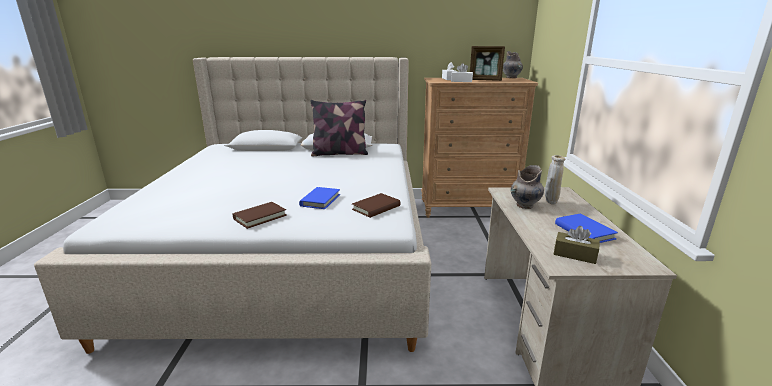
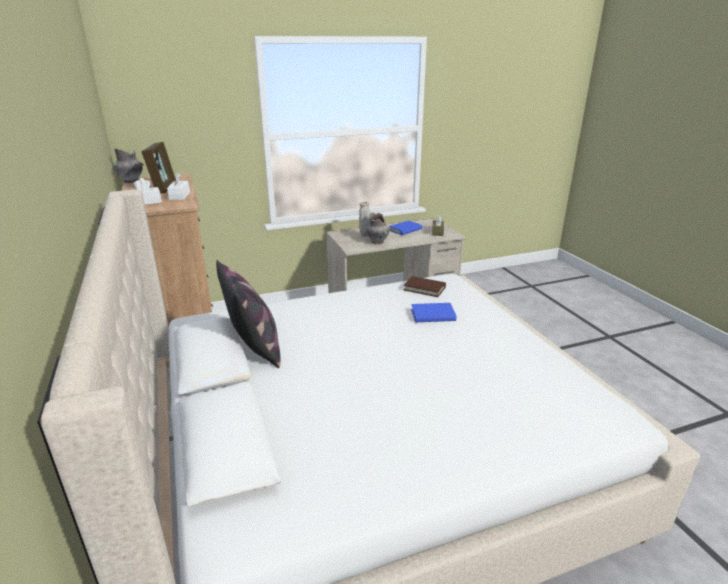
camera: 110 degrees left, 5 degrees up
brown book [233,202,287,229] -> none

